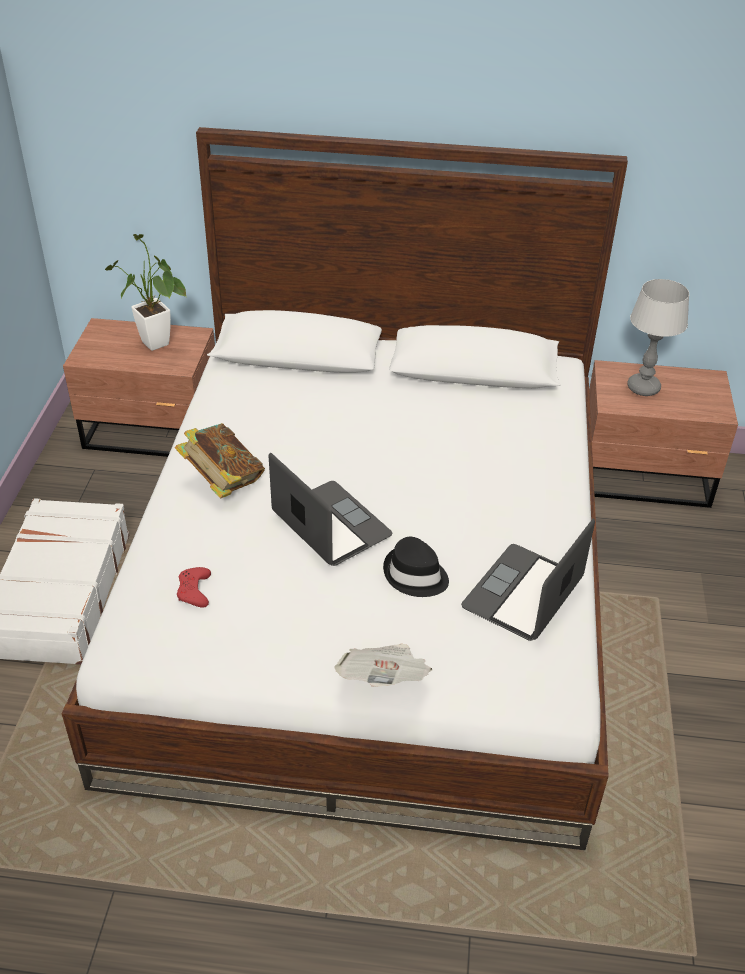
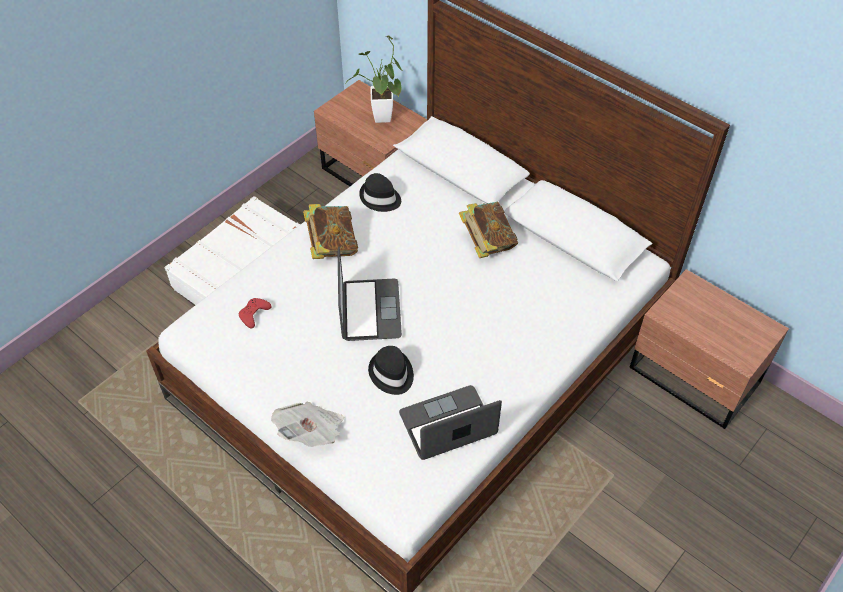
camera: 35 degrees right, 10 degrees up
table lamp [627,279,689,396] -> none
none -> black hat [359,173,401,212]
none -> book [459,202,518,258]

